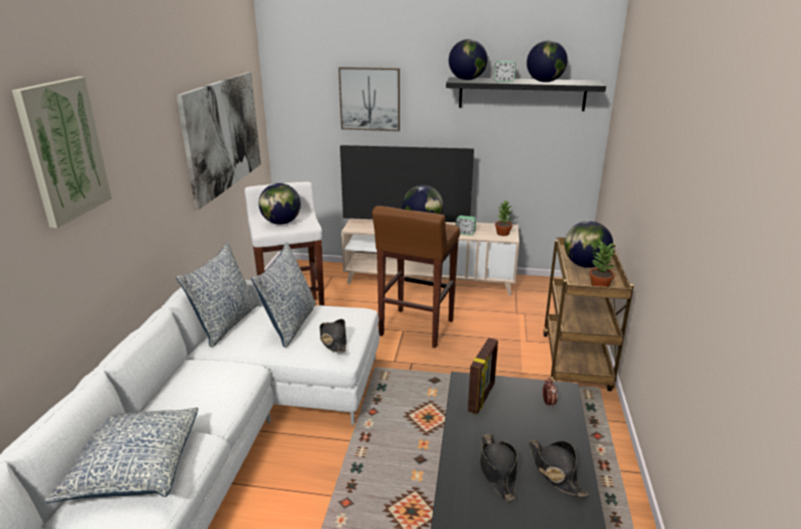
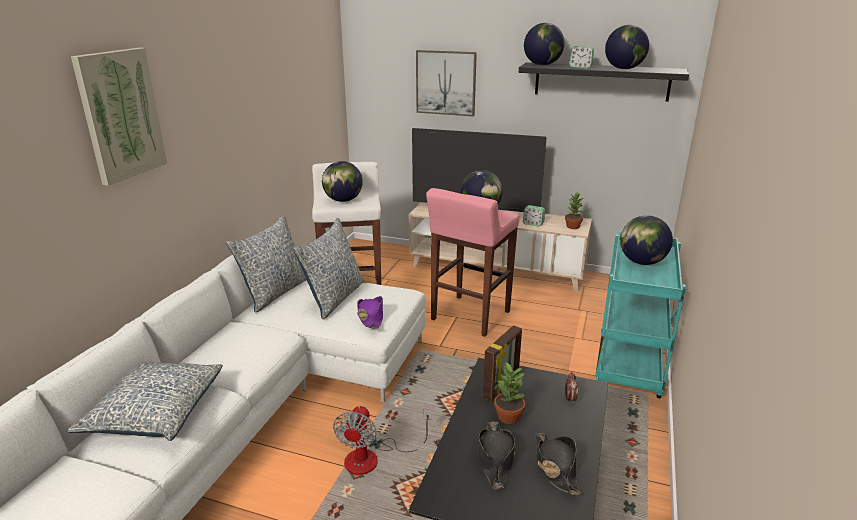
camera: 10 degrees right, 0 degrees up
picture [177,72,261,210] -> none
black hat [320,319,347,352] -> purple hat [357,296,383,328]
brown stool [372,206,460,348] -> pink stool [426,188,519,337]
brown cart [543,237,634,391] -> turquoise cart [595,232,686,399]
potted plant [589,241,615,287] -> potted plant moved to [494,362,525,424]
none -> fan [333,406,432,475]

